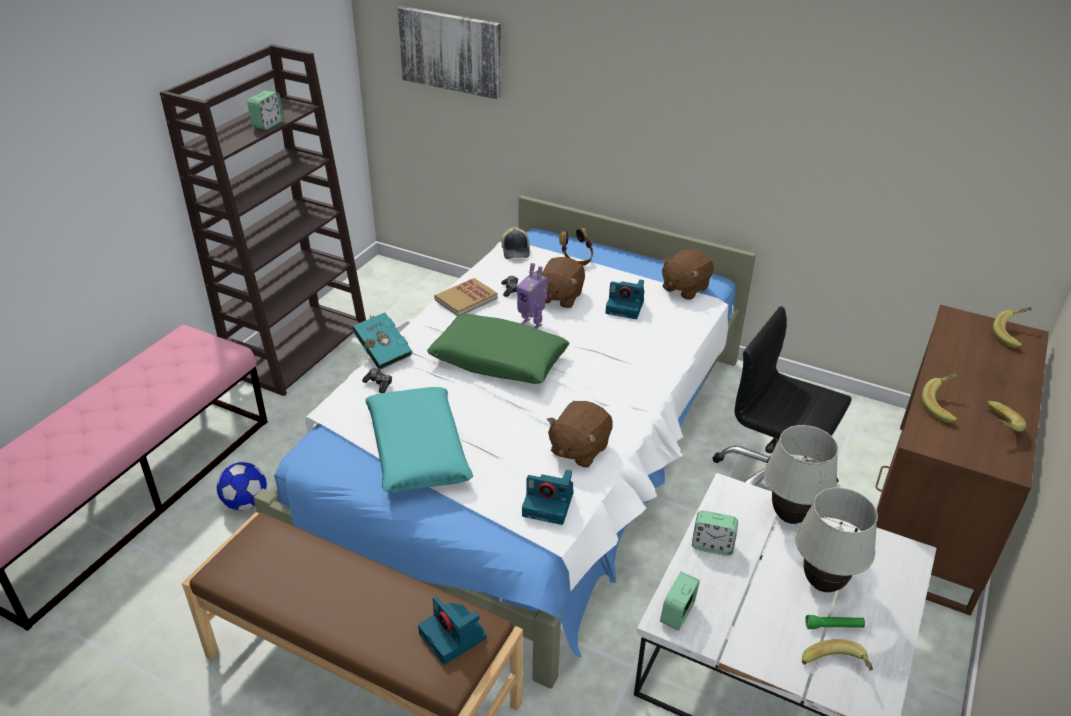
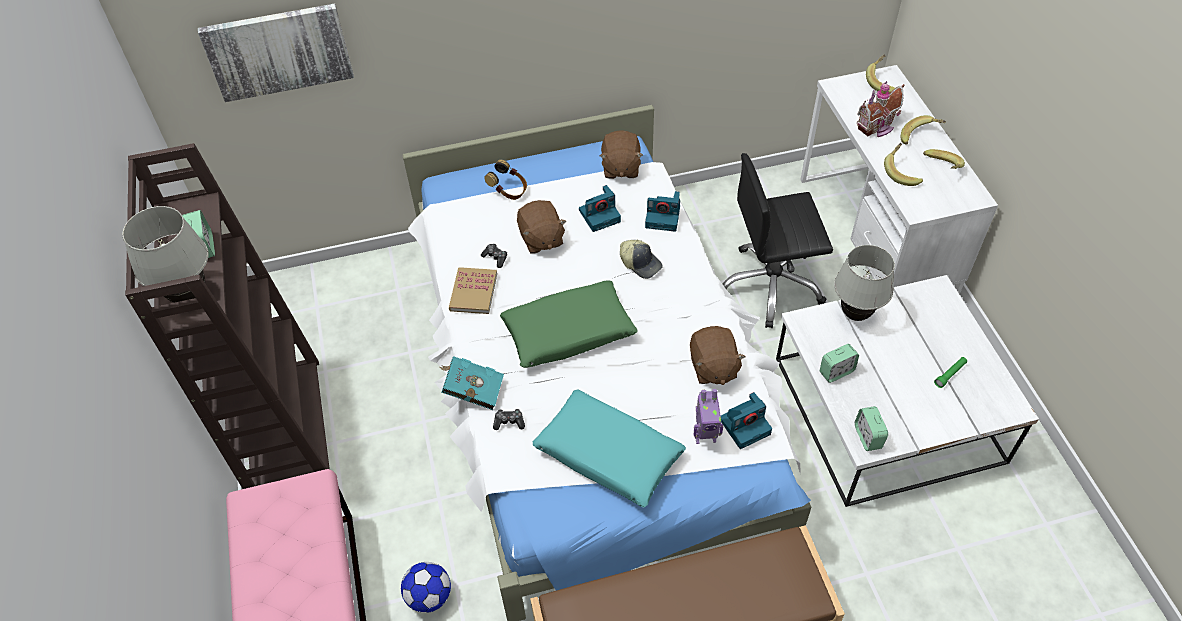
camera: 40 degrees left, 15 degrees up
camera [418,596,487,665] -> camera moved to [645,191,680,232]
cap [501,227,530,259] -> cap moved to [620,240,663,279]
toy robot [517,263,548,329] -> toy robot moved to [694,389,723,444]
white table lamp [795,488,878,592] -> white table lamp moved to [122,206,209,303]
banana [802,639,873,671] -> banana moved to [901,115,946,145]
brown desk [875,305,1049,616] -> white desk [800,65,998,295]
none -> toy house [857,81,904,137]

